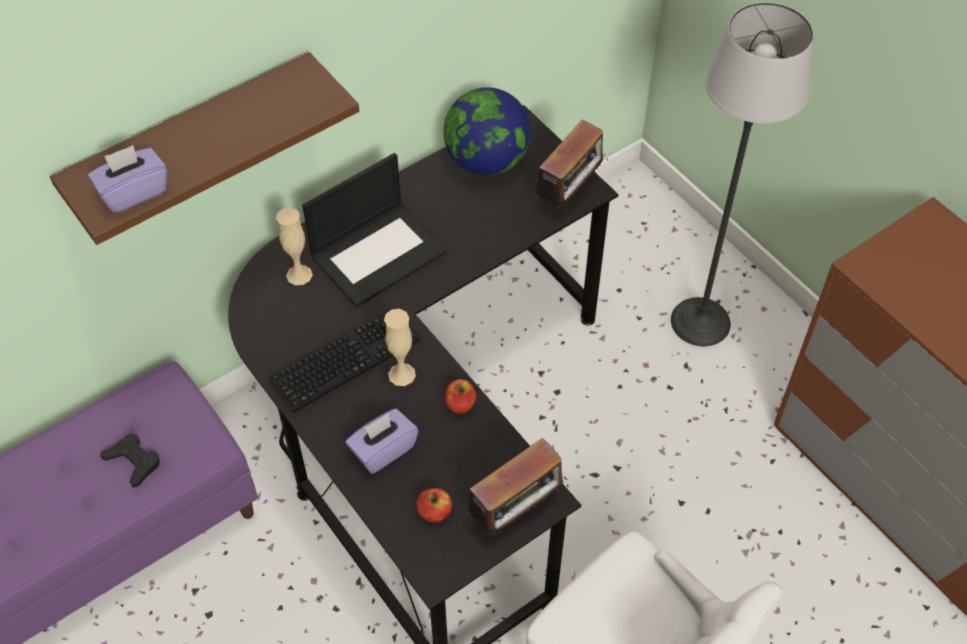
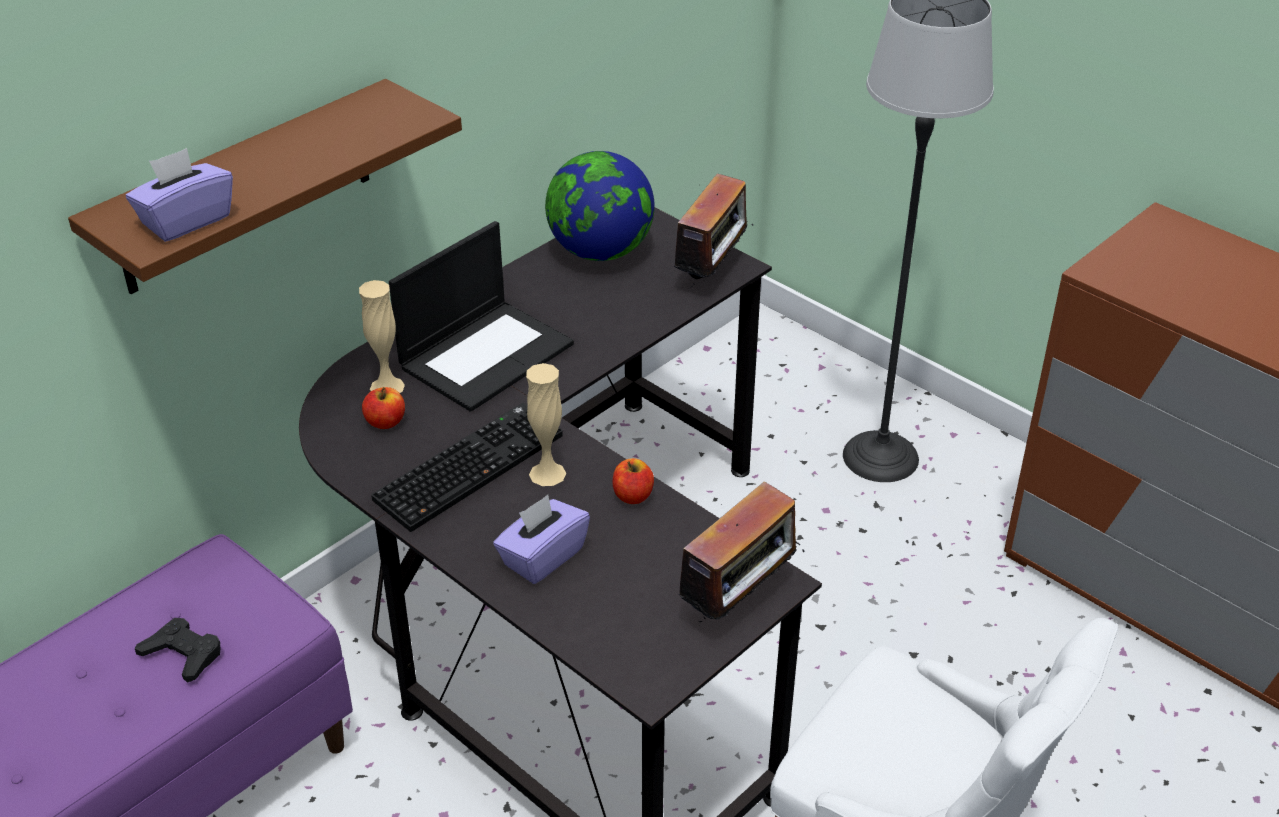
camera: 10 degrees left, 15 degrees down
apple [416,488,452,523] -> apple moved to [362,387,405,429]

